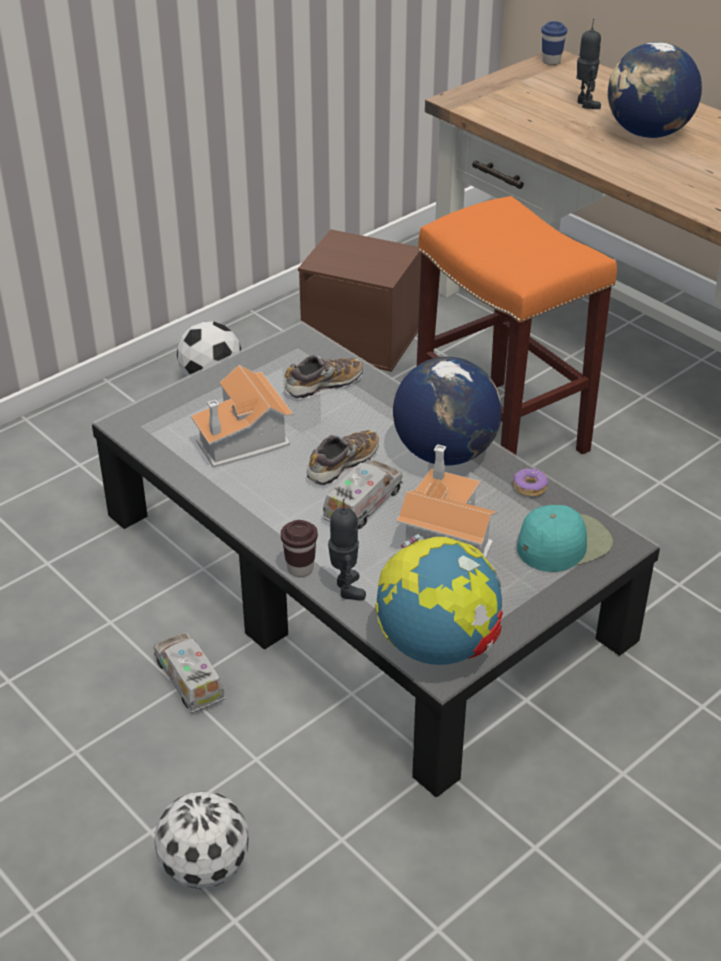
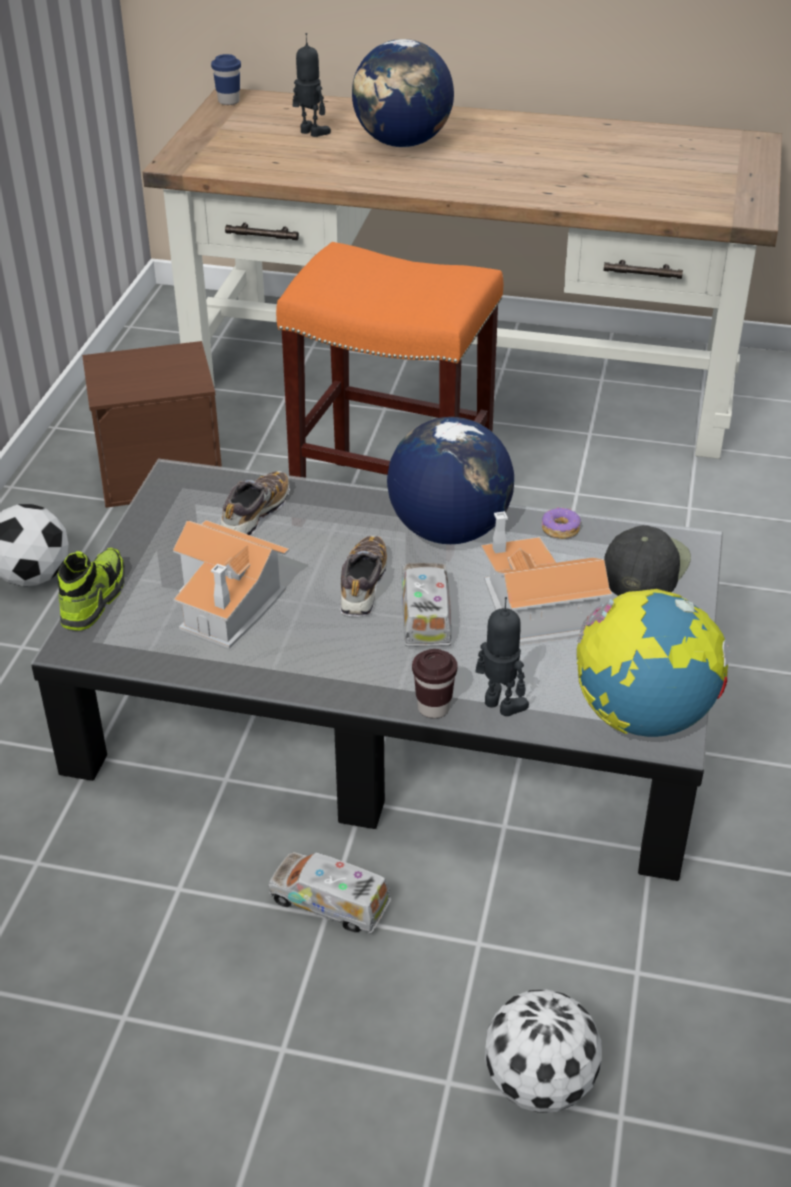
camera: 35 degrees left, 0 degrees up
turquoise cap [517,505,613,572] -> black cap [604,525,691,596]
none -> shoe [57,548,125,631]

